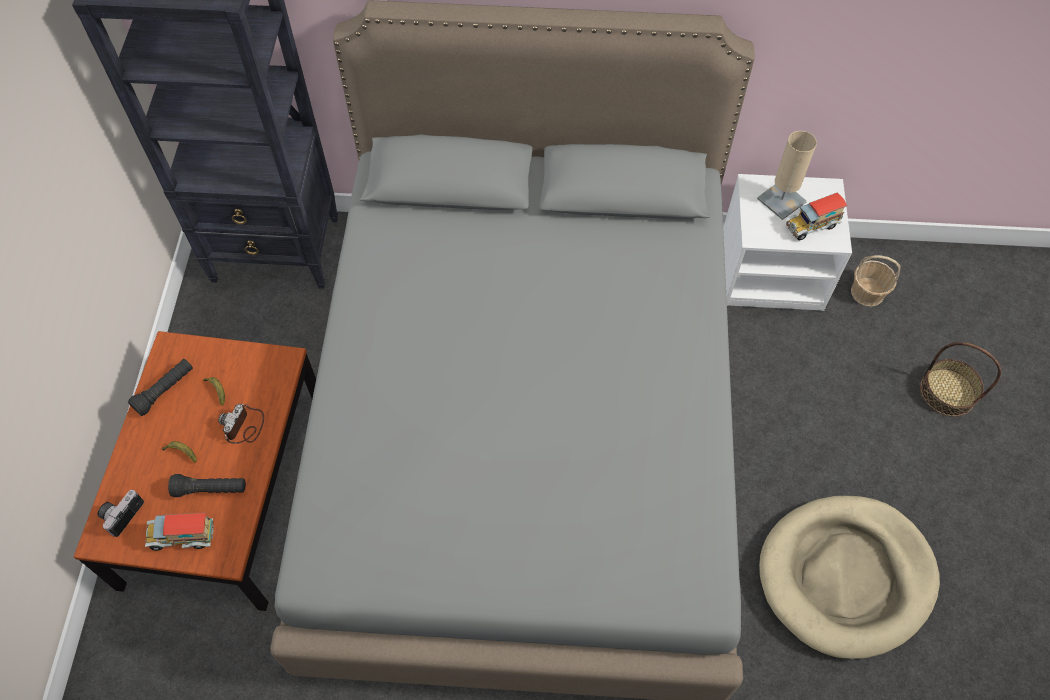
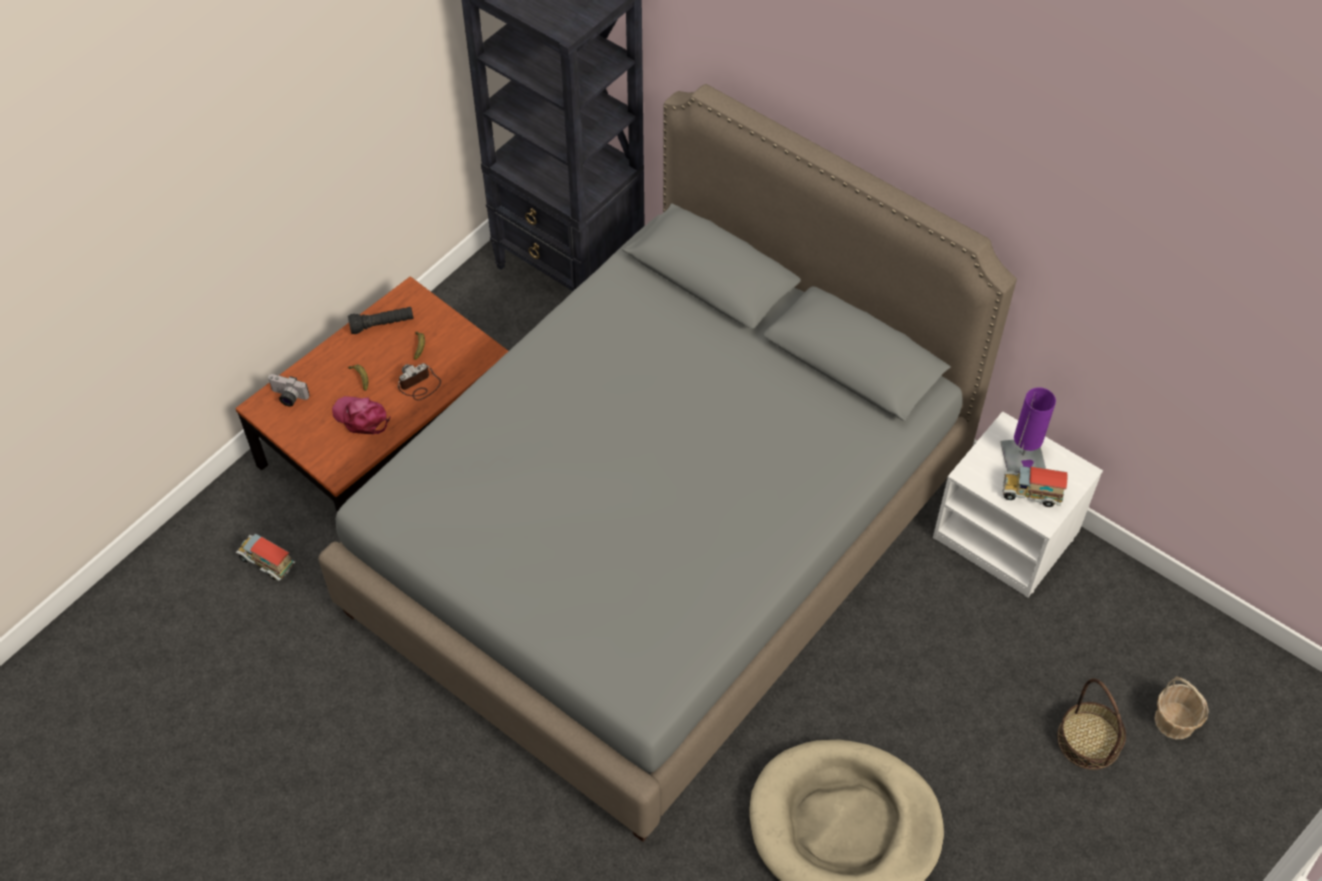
camera: 35 degrees right, 5 degrees down
camera [98,489,144,537] -> camera turned 135 degrees counterclockwise [267,374,310,407]
toy truck [145,513,214,551] -> toy truck moved to [236,533,295,581]
black flashlight [168,474,246,497] -> pink cap [332,396,391,434]
beige table lamp [757,131,817,220] -> purple table lamp [1000,387,1056,473]
basket [851,255,901,307] -> basket moved to [1154,676,1209,739]

